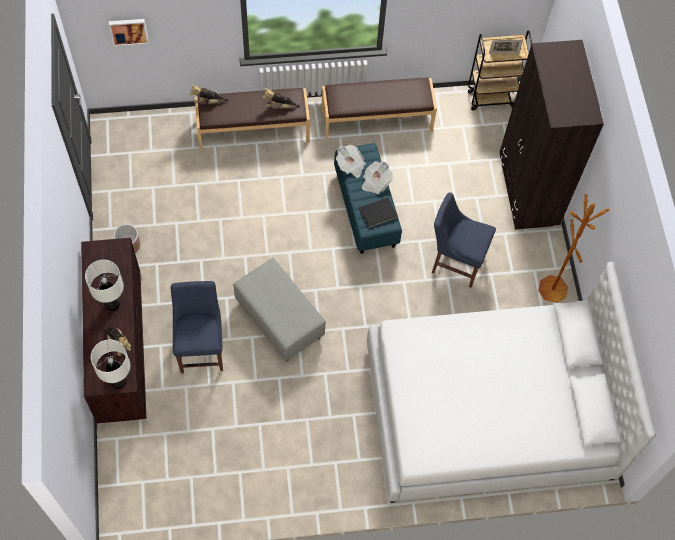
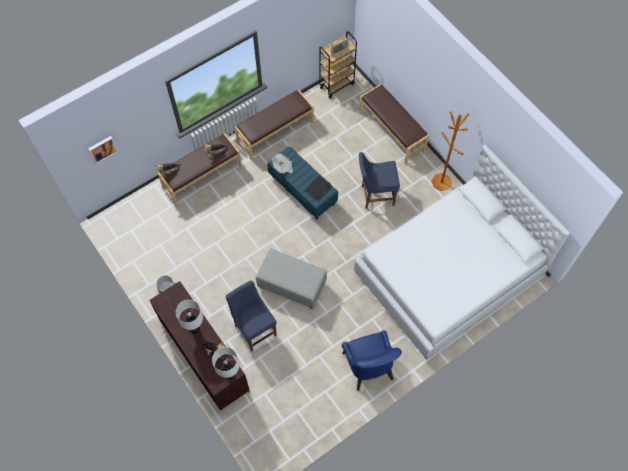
camera: 25 degrees left, 0 degrees up
newspaper [362,161,393,194] -> none
brown wardrobe [499,40,604,230] -> brown bench [359,84,429,164]
none -> blue chair [342,330,402,391]

